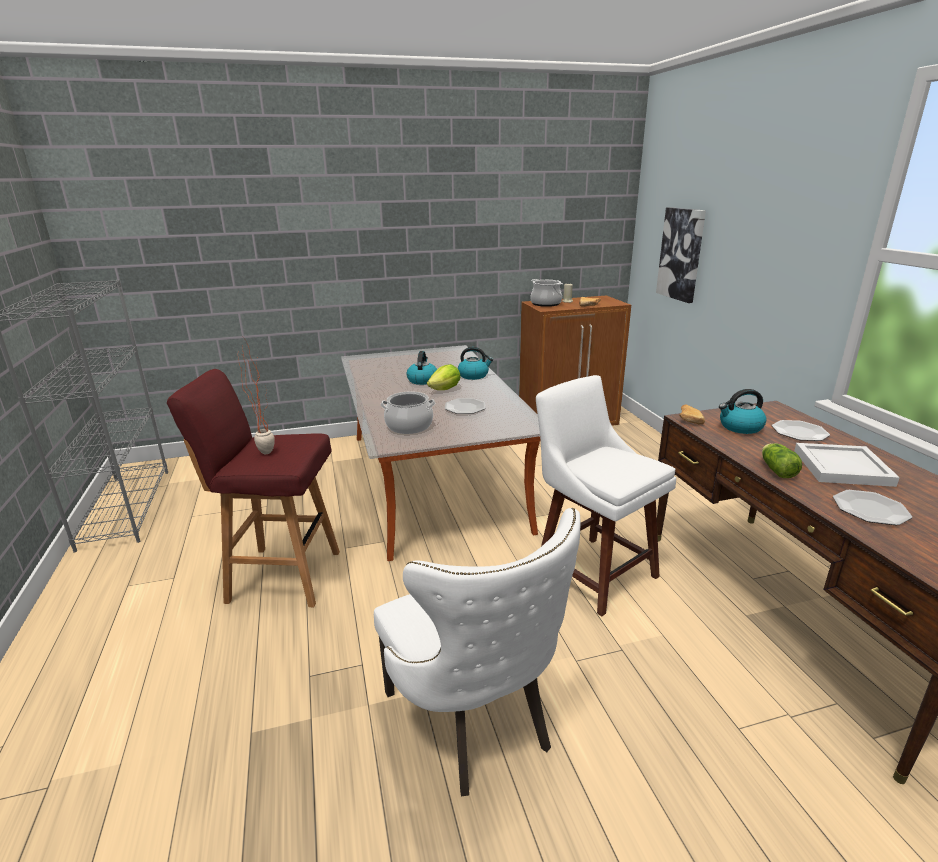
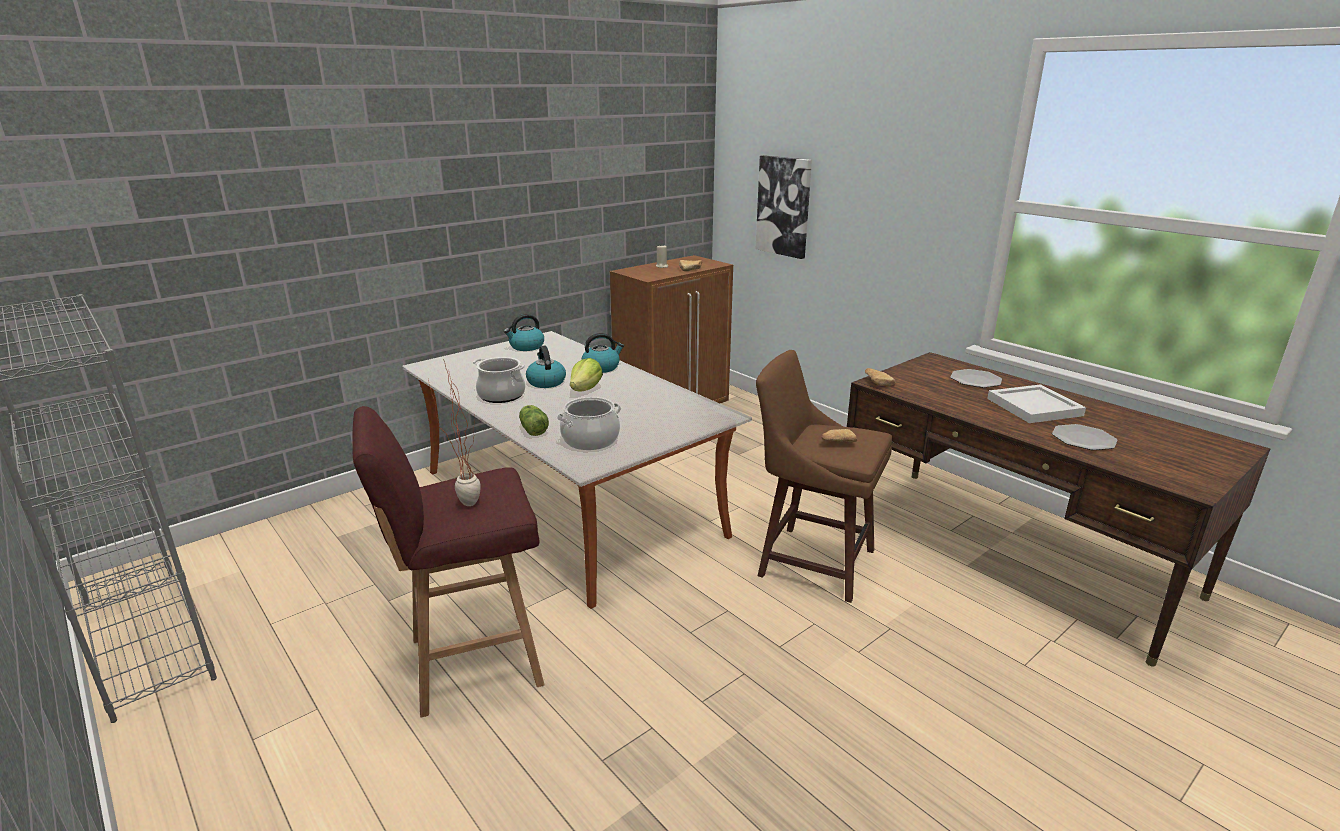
camera: 25 degrees left, 0 degrees up
white chair [374,508,581,796] -> none
plate [445,398,485,414] -> none
cooking pot [530,279,563,307] -> cooking pot moved to [473,357,525,403]
white stool [536,375,676,616] -> brown stool [756,350,892,603]
kettle [719,389,767,434] -> kettle moved to [504,314,544,351]
lettuce [762,443,802,478] -> lettuce moved to [519,405,549,436]
none -> bread [821,429,857,442]

